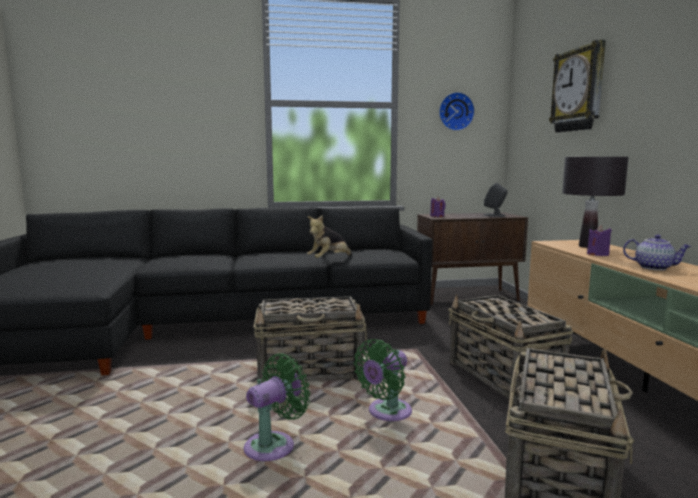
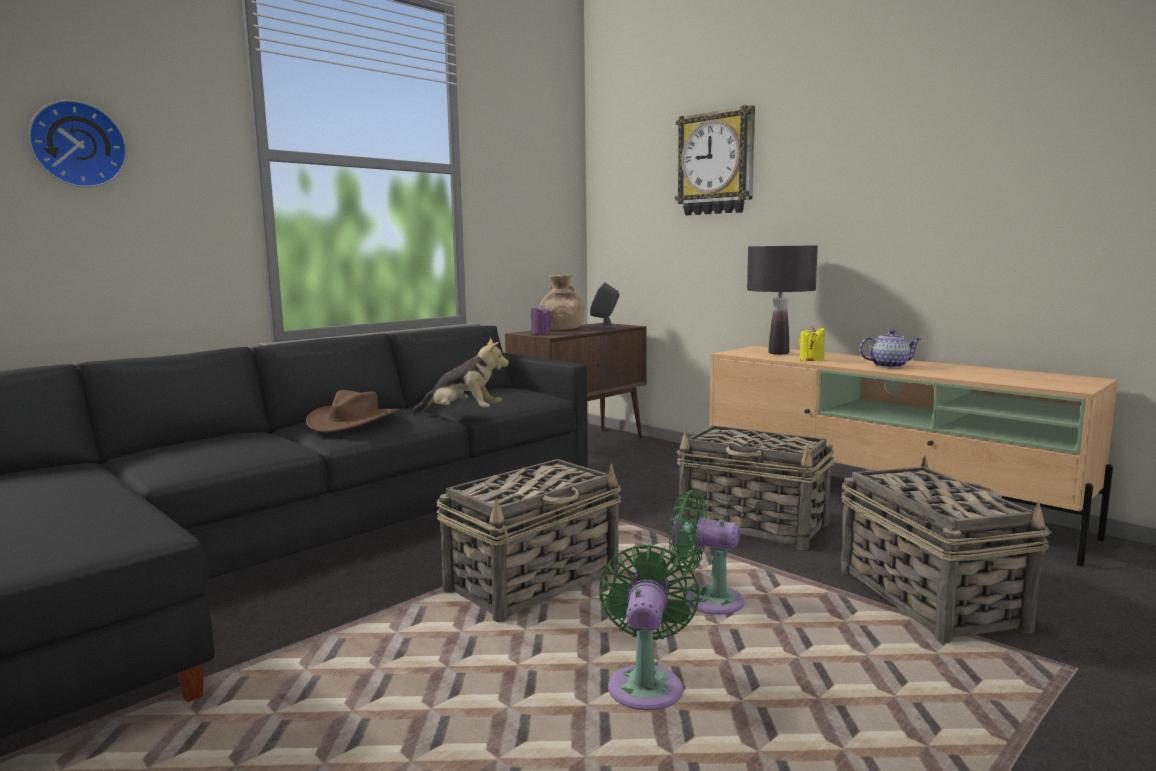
camera: 35 degrees left, 0 degrees up
plush toy [307,215,352,258] -> plush toy turned 90 degrees counterclockwise [412,337,509,413]
green fan [353,339,412,421] -> green fan turned 105 degrees clockwise [669,490,745,614]
wall clock [439,92,475,131] -> wall clock moved to [28,100,127,188]
purple candle [587,225,612,256] -> yellow candle [799,325,825,361]
none -> brown hat [306,390,400,432]
none -> brown vase [539,274,585,330]

